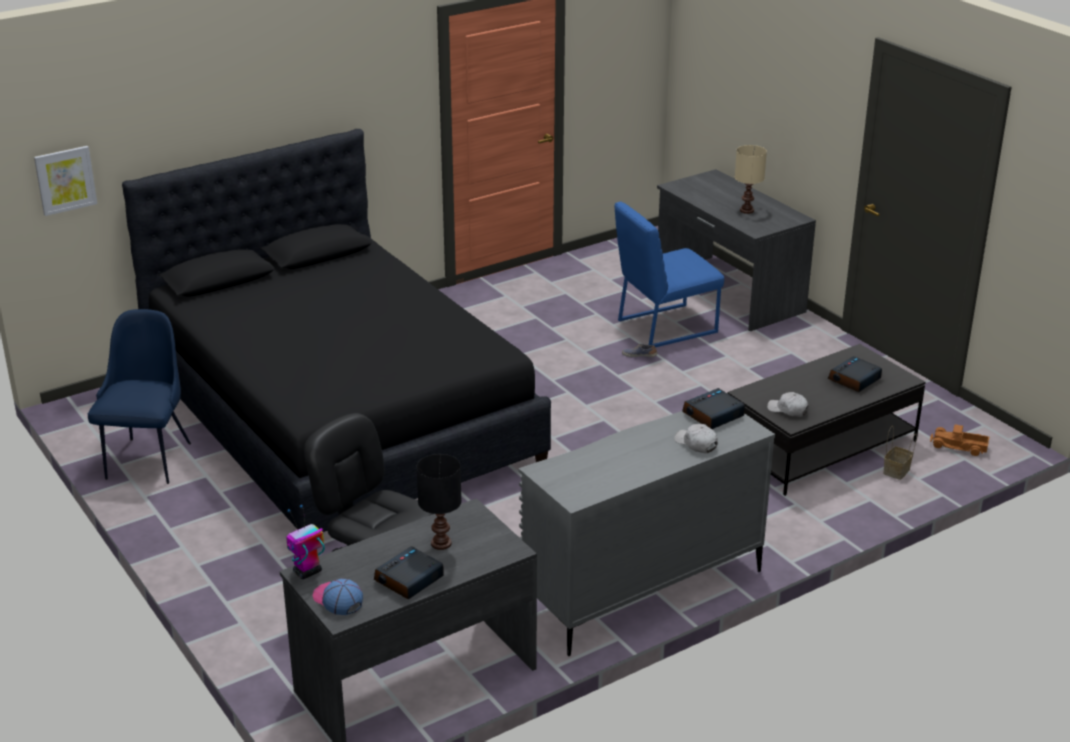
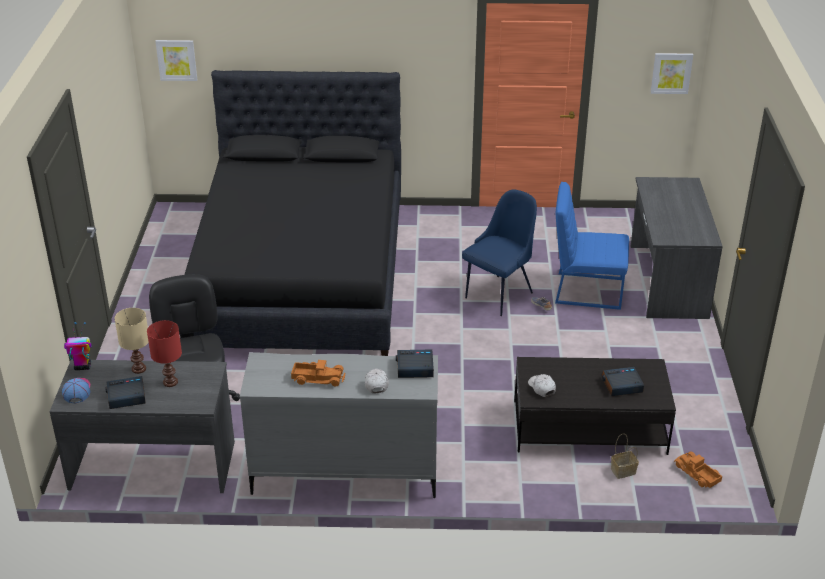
camera: 35 degrees right, 5 degrees up
blue chair [87,309,191,484] -> blue chair moved to [462,190,537,316]
black table lamp [417,454,462,550] -> red table lamp [147,320,182,387]
beige table lamp [735,145,767,214] -> beige table lamp moved to [114,308,149,374]
none -> toy truck [291,360,345,387]
none -> picture [651,53,693,94]

